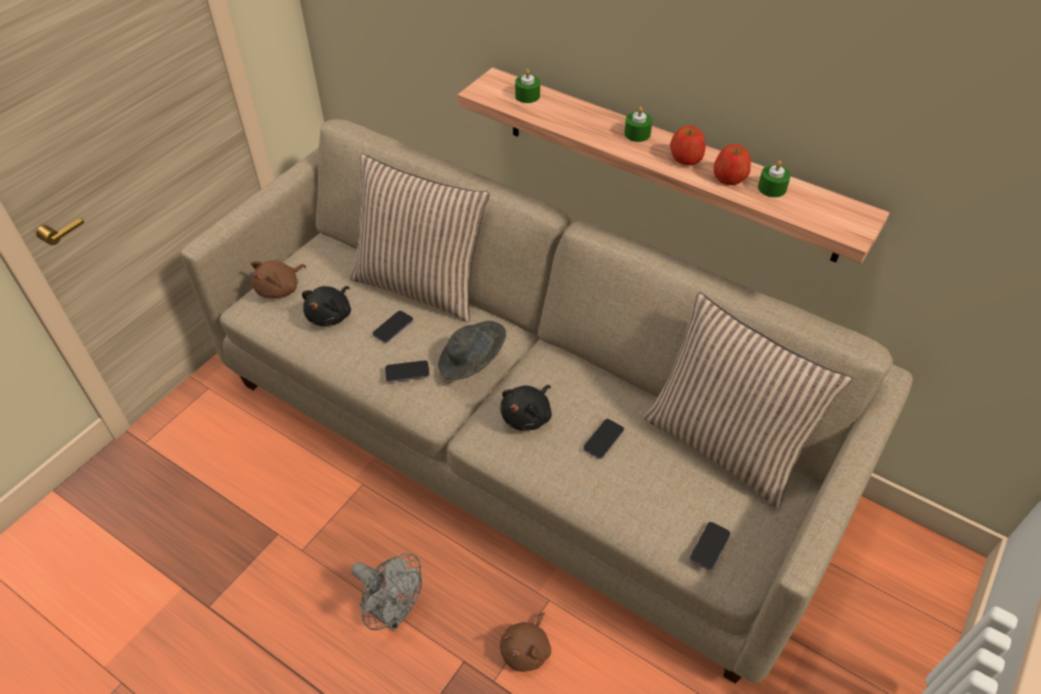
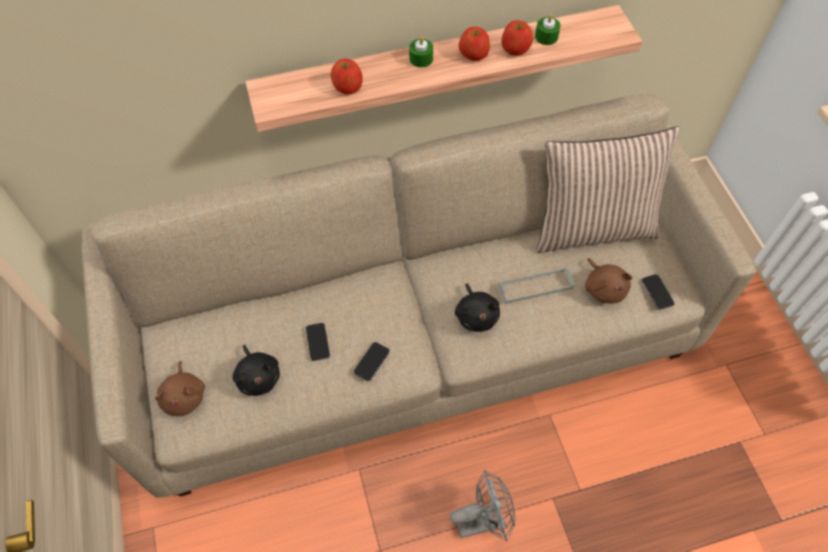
camera: 50 degrees left, 10 degrees up
pillow [350,153,490,322] -> none
grey hat [438,321,506,380] -> none
brown plush toy [500,612,551,672] -> brown plush toy moved to [585,258,632,303]
green candle [515,69,540,103] -> none
phone [583,419,624,459] -> grey tray [498,267,574,304]
none -> apple [331,58,363,94]

